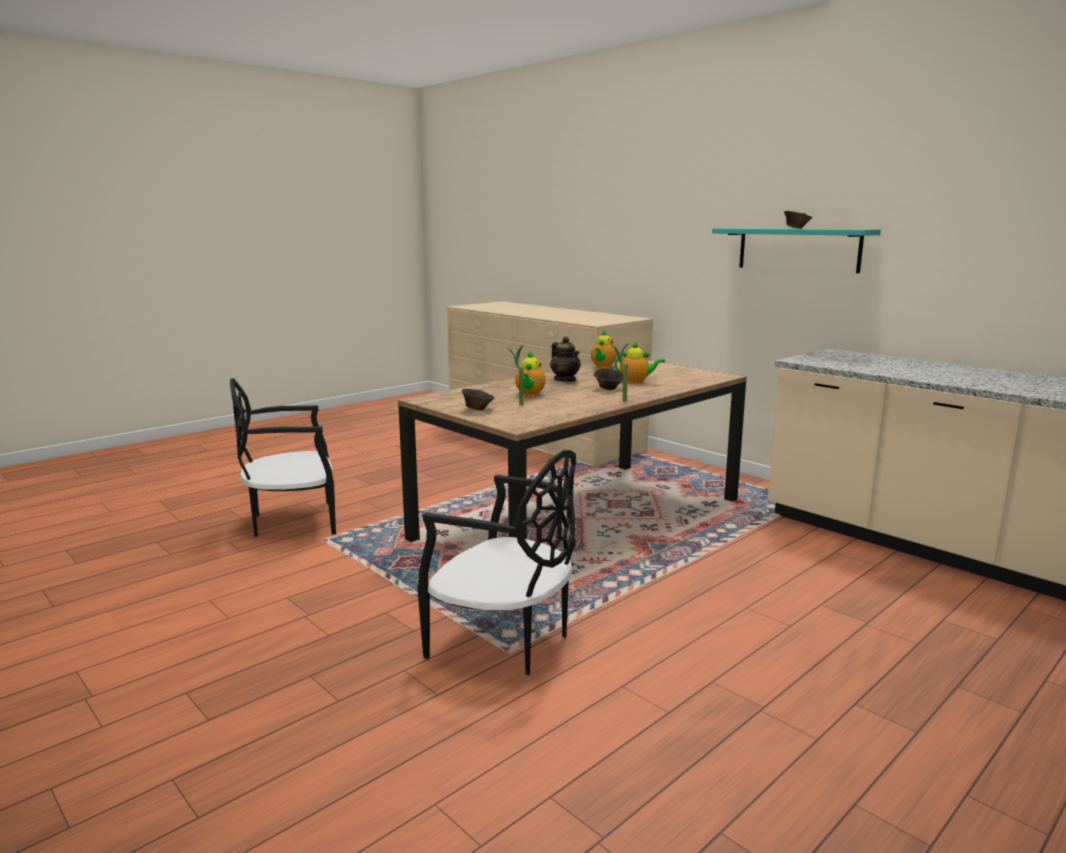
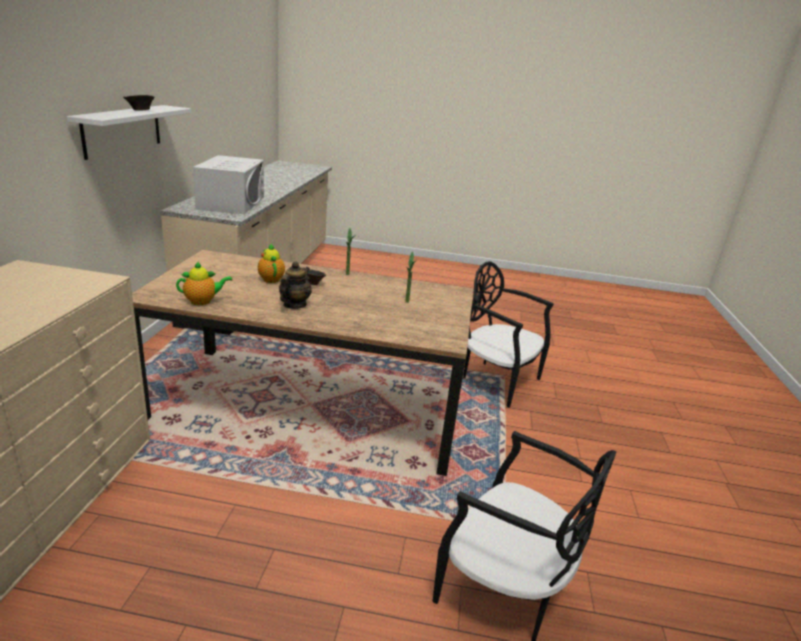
camera: 130 degrees left, 10 degrees up
black chair [417,450,576,675] -> black chair turned 45 degrees counterclockwise [463,261,554,408]
brown bowl [462,389,494,411] -> none
teapot [515,351,546,396] -> none
turquoise shelf [712,228,881,273] -> white shelf [67,105,191,160]
none -> white microwave [193,155,264,214]

